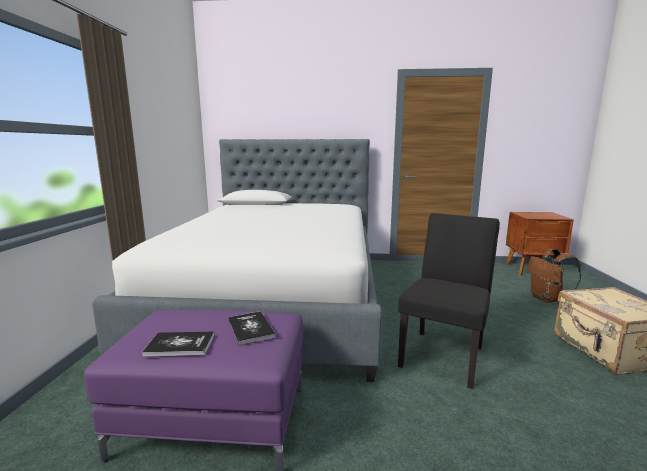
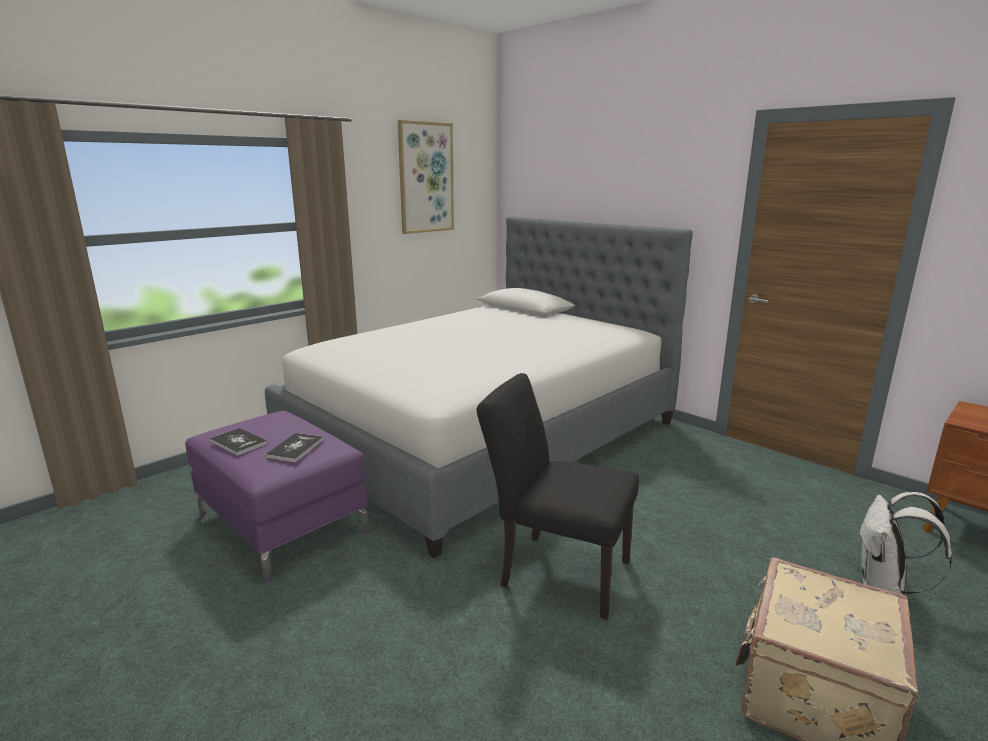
camera: 40 degrees right, 5 degrees up
black chair [398,213,500,389] -> black chair turned 135 degrees counterclockwise [477,373,639,620]
brown backpack [528,248,581,303] -> white backpack [858,492,952,594]
none -> picture [398,120,454,234]

